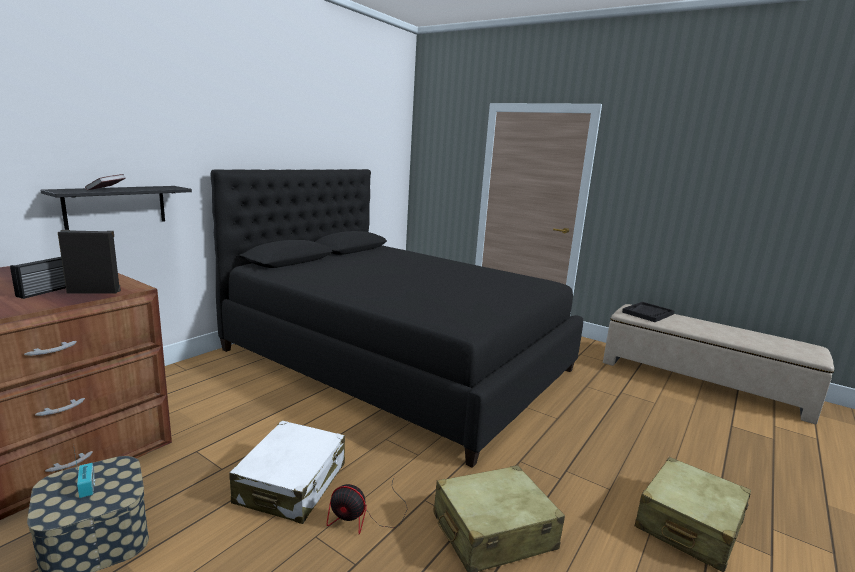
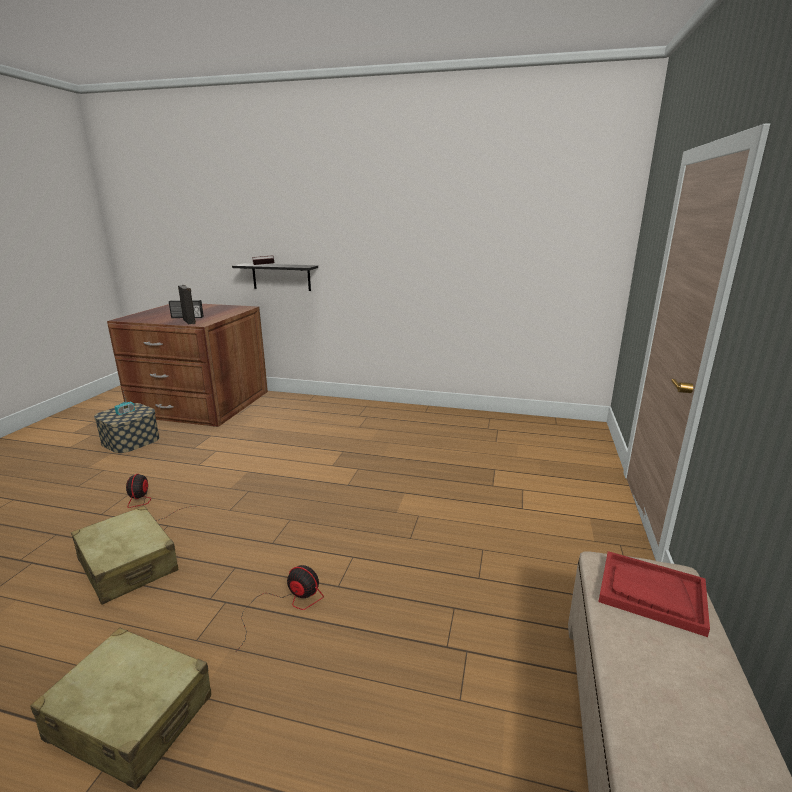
camera: 70 degrees right, 5 degrees up
black bed [211,169,583,468] -> none
white suitcase [229,421,345,524] -> none
black tray [622,302,675,322] -> red tray [598,551,710,637]
none -> fan [238,565,324,649]

